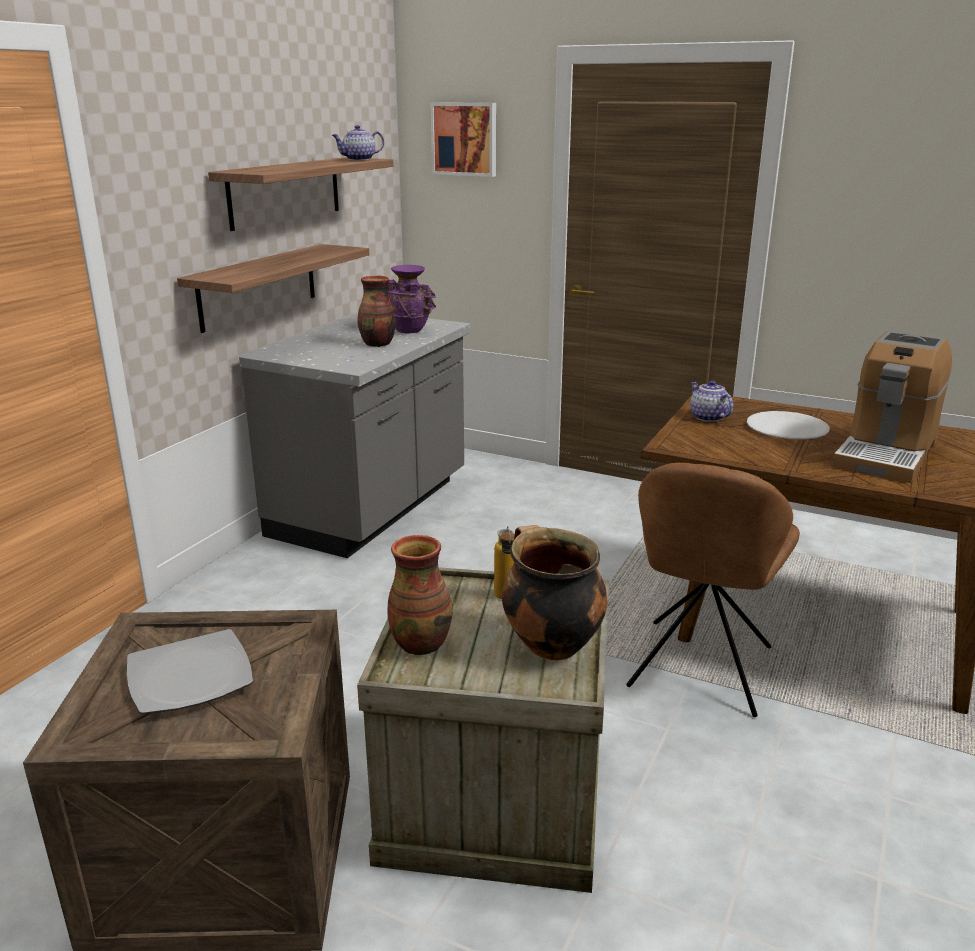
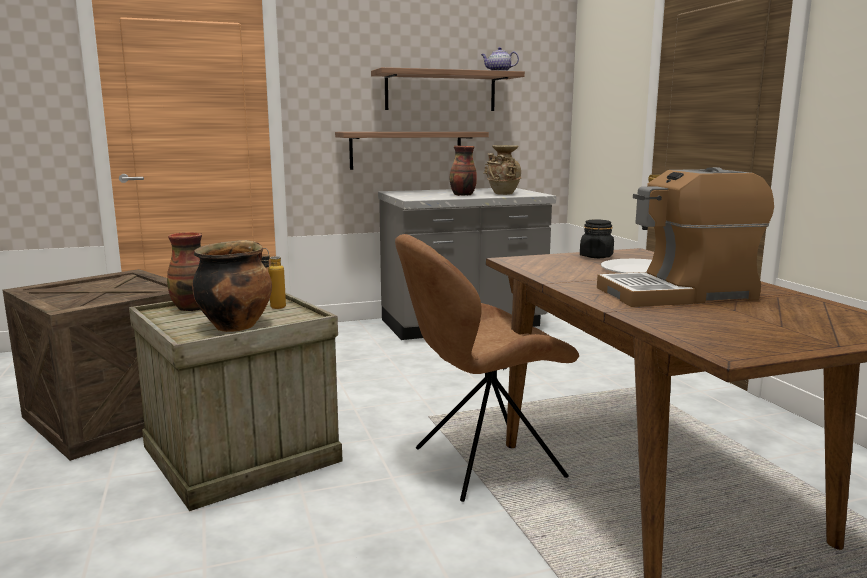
camera: 45 degrees right, 10 degrees down
plate [127,629,253,714] -> none
purple vase [388,265,436,333] -> beige vase [483,145,522,195]
picture [430,102,496,177] -> none
teapot [690,380,734,422] -> black jar [580,220,614,258]

